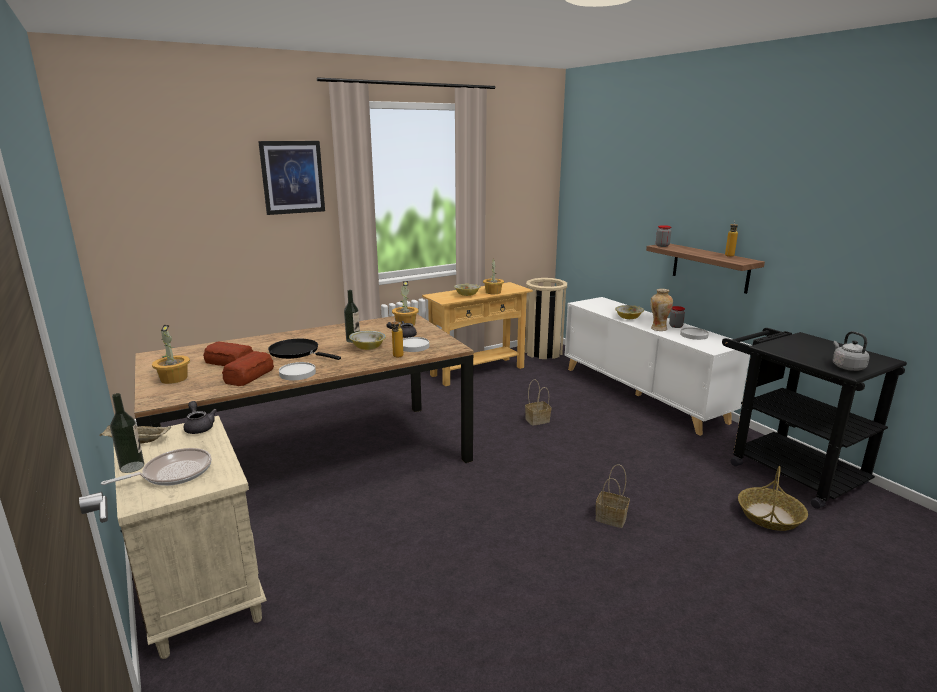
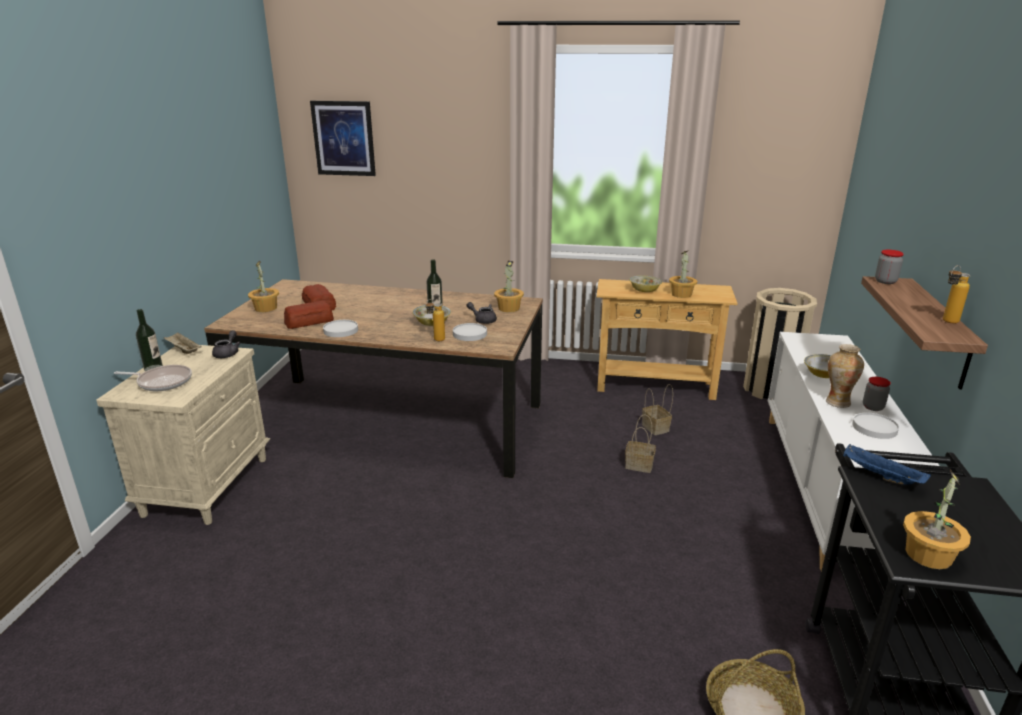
camera: 40 degrees right, 5 degrees up
picture [258,141,325,215] -> picture moved to [310,101,376,176]
black frying pan [268,339,341,360] -> none
basket [596,464,630,528] -> basket moved to [642,384,673,435]
grey kettle [833,331,870,371] -> potted plant [903,470,971,569]
none -> blue tray [843,444,931,485]

